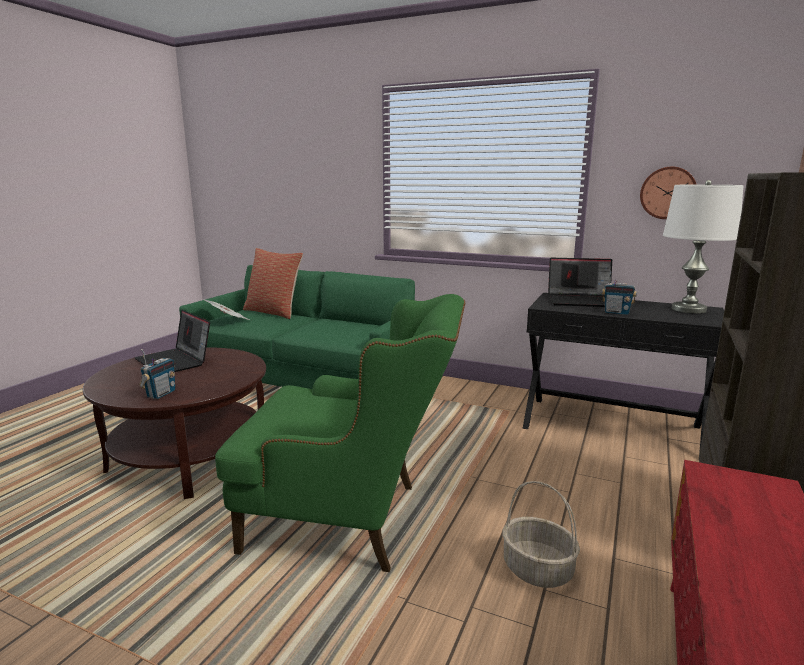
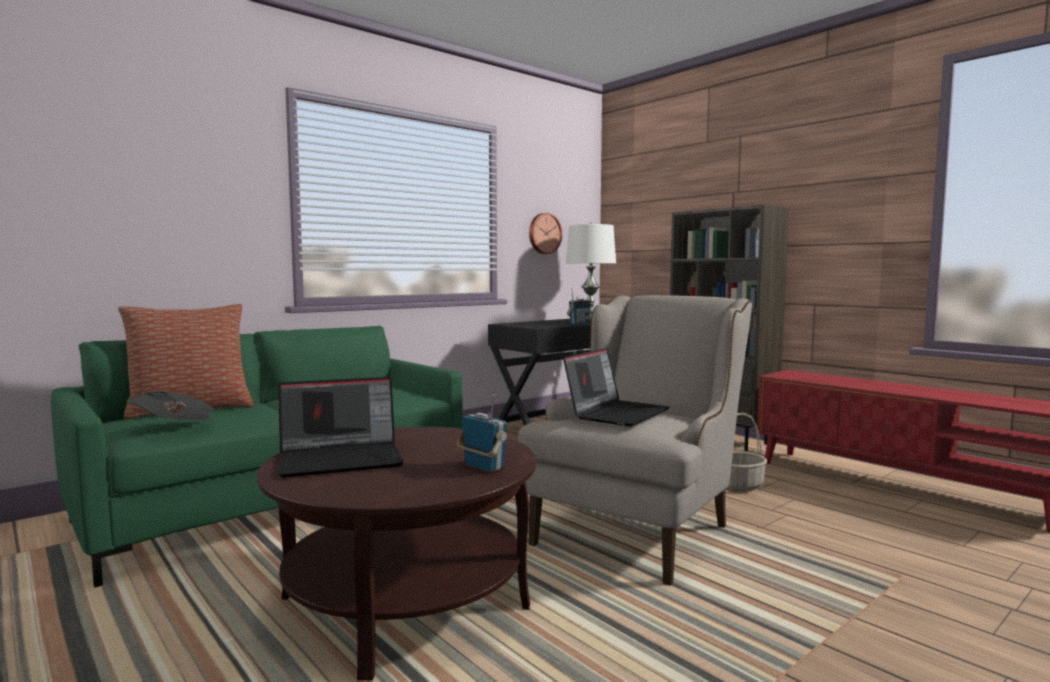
camera: 65 degrees left, 10 degrees down
green armchair [215,294,465,572] -> beige armchair [518,295,752,586]
laptop [548,258,612,307] -> laptop moved to [563,348,669,427]

